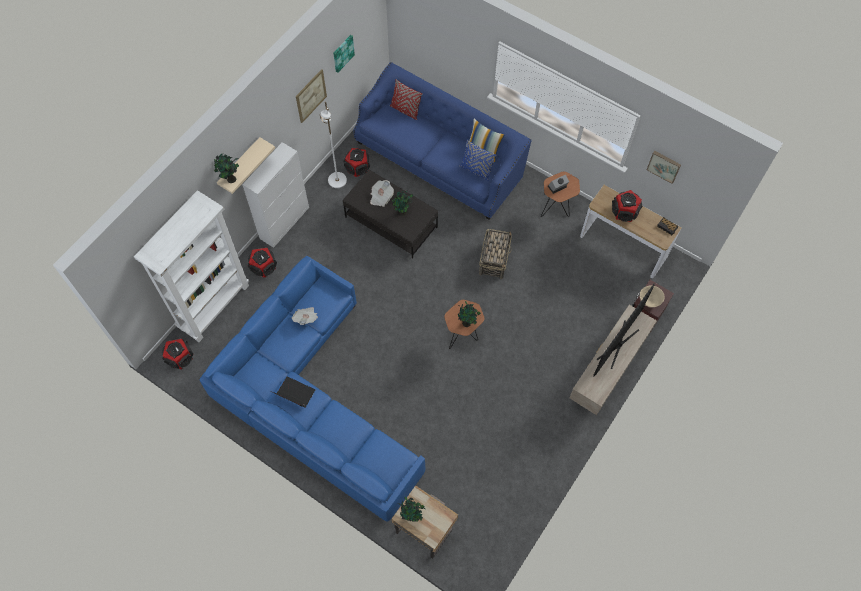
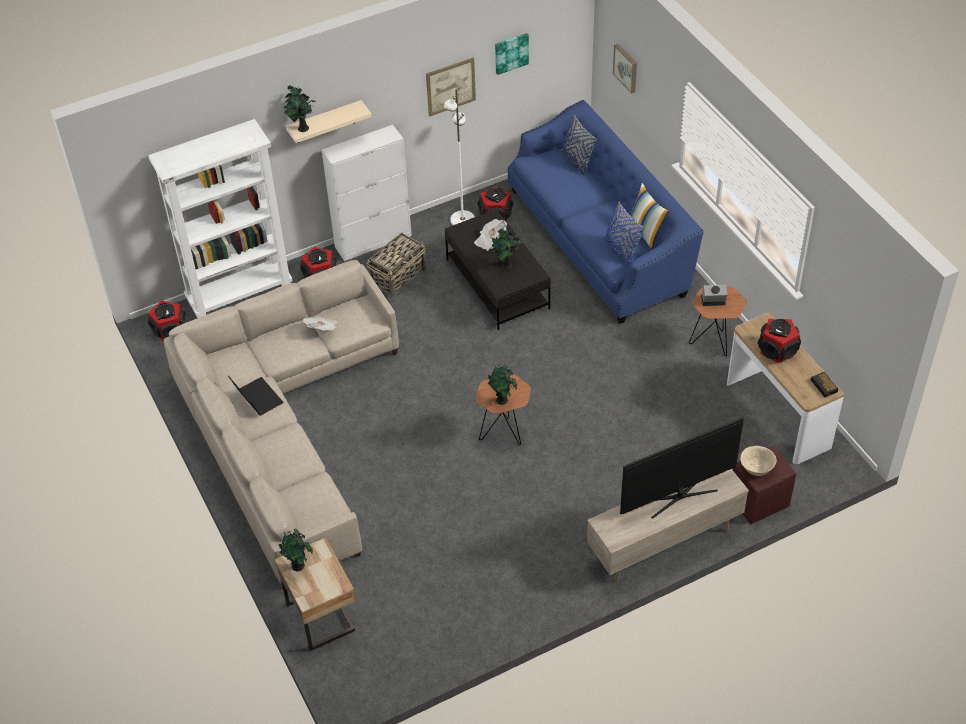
camera: 30 degrees right, 15 degrees down
blue sofa [199,256,425,522] -> beige sofa [164,260,399,584]
red pillow [390,79,423,120] -> blue pillow [561,115,597,175]
basket [479,229,512,279] -> basket moved to [366,232,426,298]
picture [647,151,681,184] -> picture moved to [613,44,637,94]

